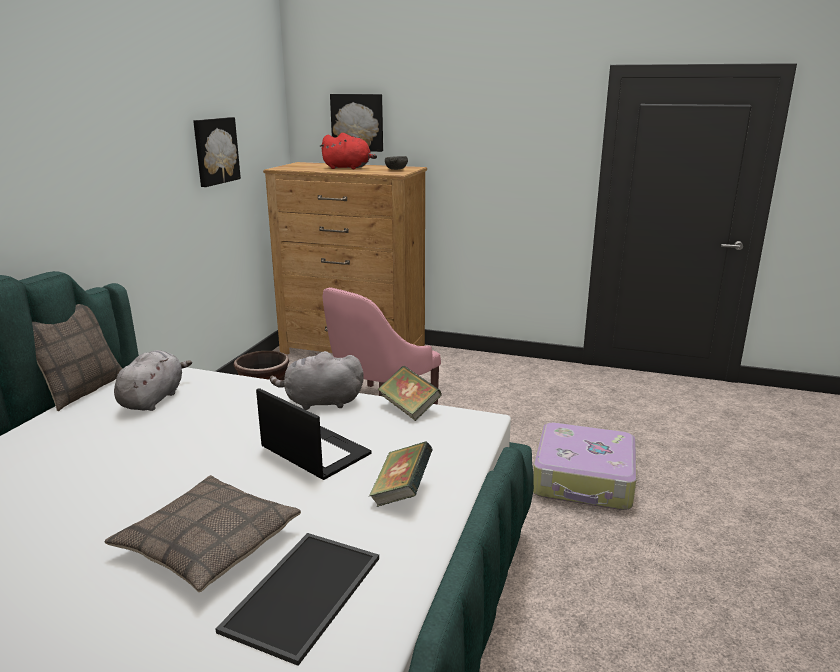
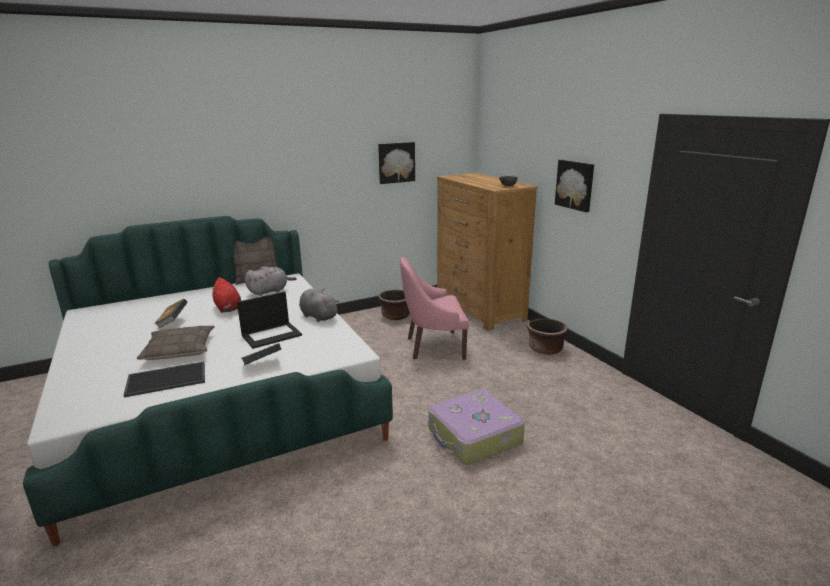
camera: 45 degrees right, 0 degrees up
laptop [256,388,372,480] -> laptop turned 60 degrees clockwise [237,292,302,349]
red plush toy [319,133,377,169] -> red plush toy moved to [211,277,241,313]
picture [330,94,383,152] -> picture moved to [555,160,594,212]
book [377,366,442,421] -> book moved to [154,299,188,328]
none -> brown planter [527,318,568,355]

